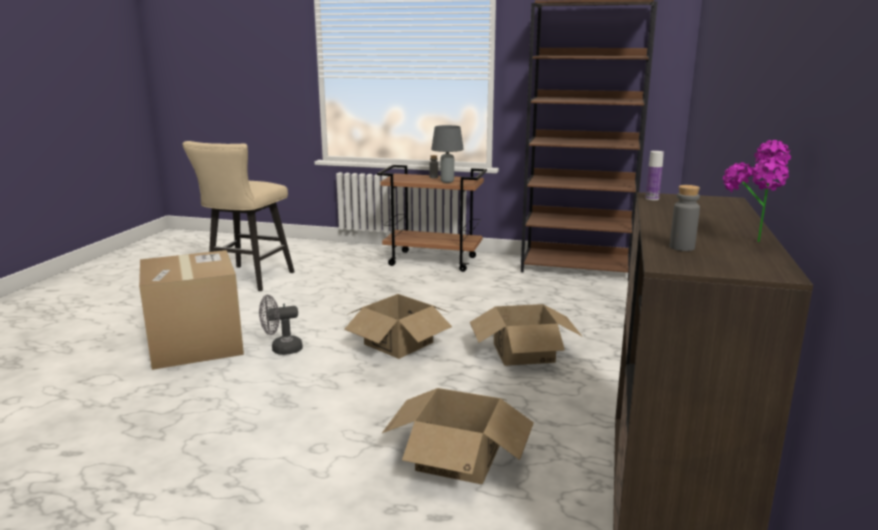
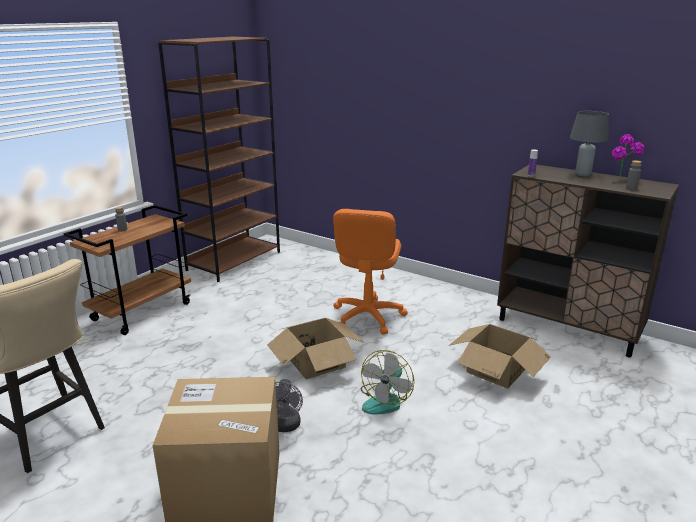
camera: 70 degrees left, 5 degrees up
grey table lamp [431,125,464,183] -> grey table lamp moved to [570,111,609,176]
cardboard box [470,304,583,366] -> orange office chair [333,209,408,334]
none -> fan [361,350,414,414]

